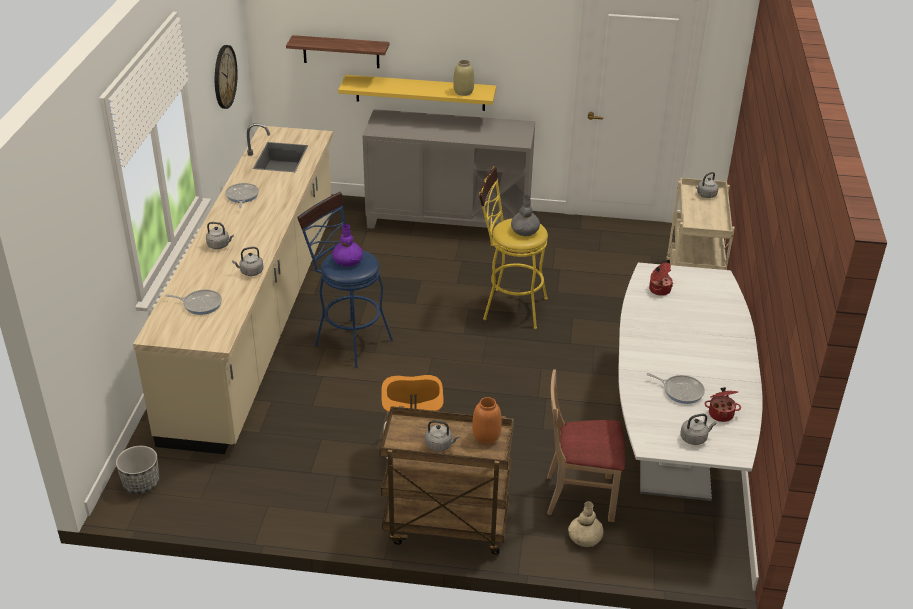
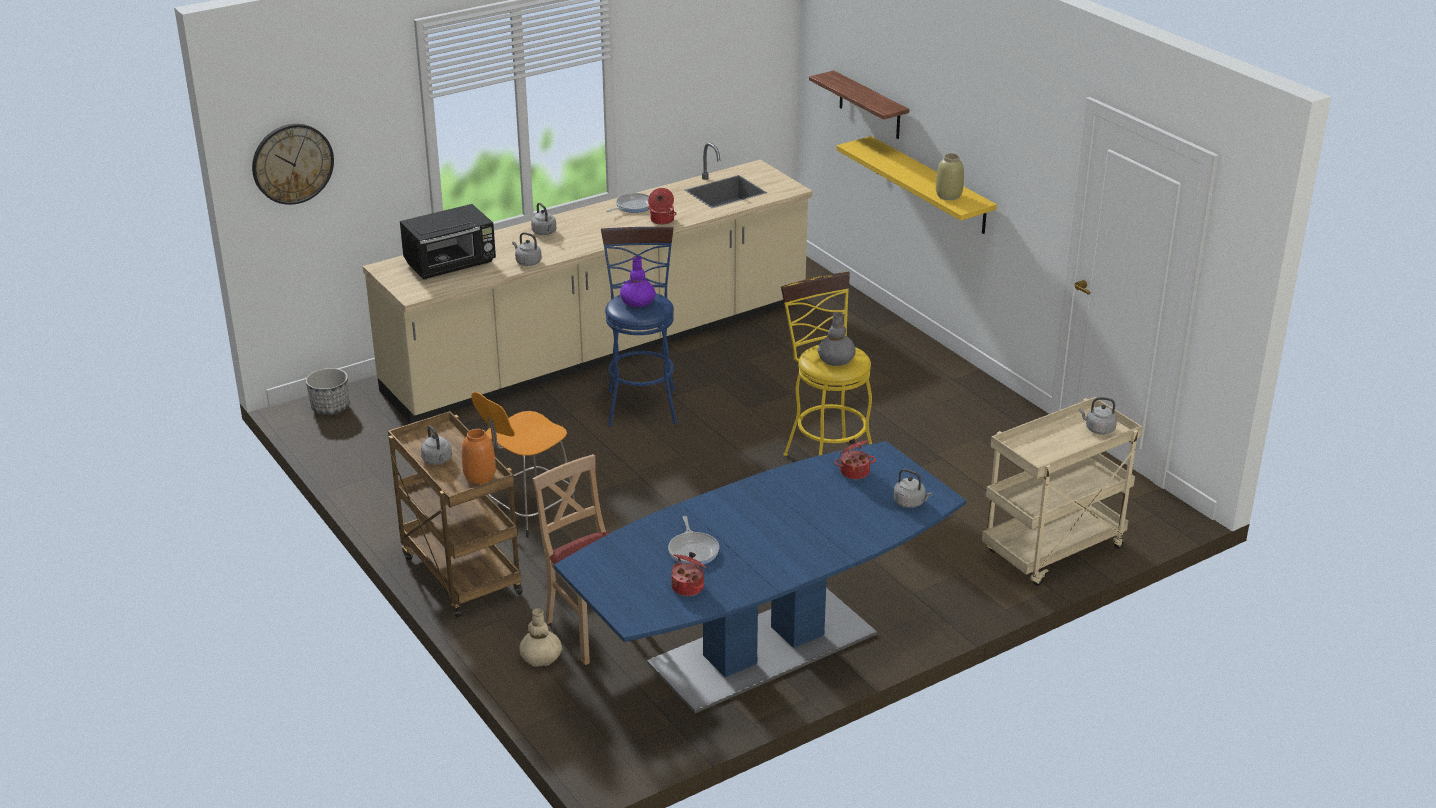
camera: 50 degrees right, 5 degrees down
frying pan [166,290,222,315] -> black microwave [400,204,496,279]
wall clock [215,45,238,109] -> wall clock moved to [252,124,334,205]
grey cabinet [363,109,535,229] -> none
white dining table [618,263,763,501] -> blue dining table [554,441,966,713]
grey kettle [680,414,716,445] -> grey kettle moved to [894,469,932,508]
none -> cooking pot [648,188,677,225]

